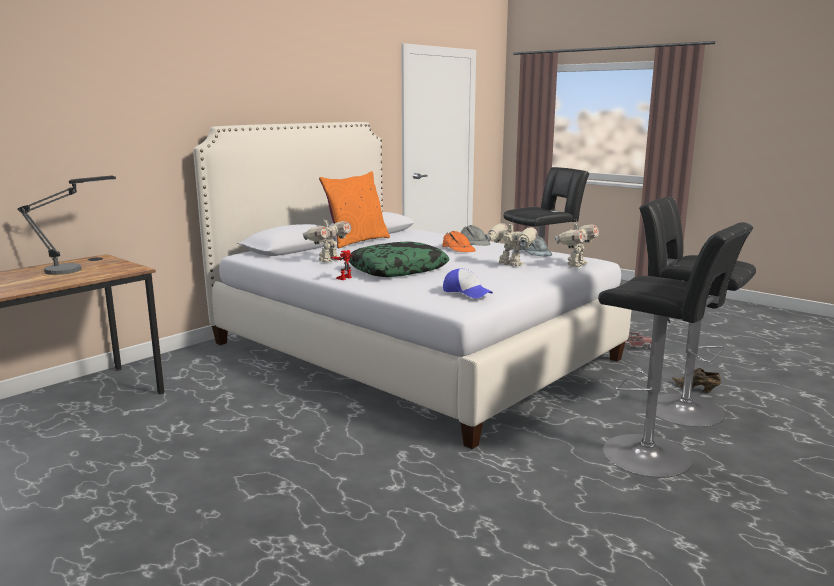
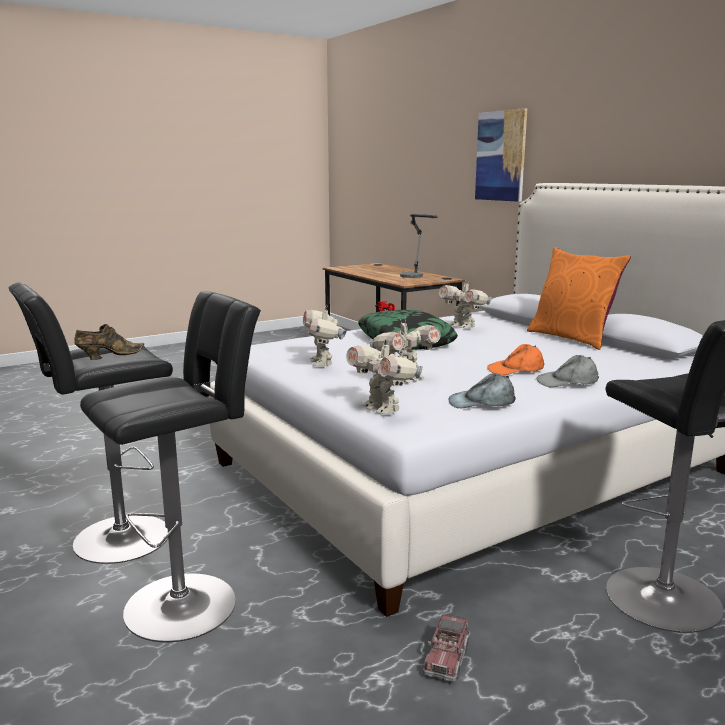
camera: 105 degrees right, 0 degrees up
cap [443,268,493,298] -> none
brown shoe [672,368,721,393] -> brown shoe moved to [74,324,144,360]
none -> toy robot [303,304,346,366]
none -> picture [475,108,527,202]

